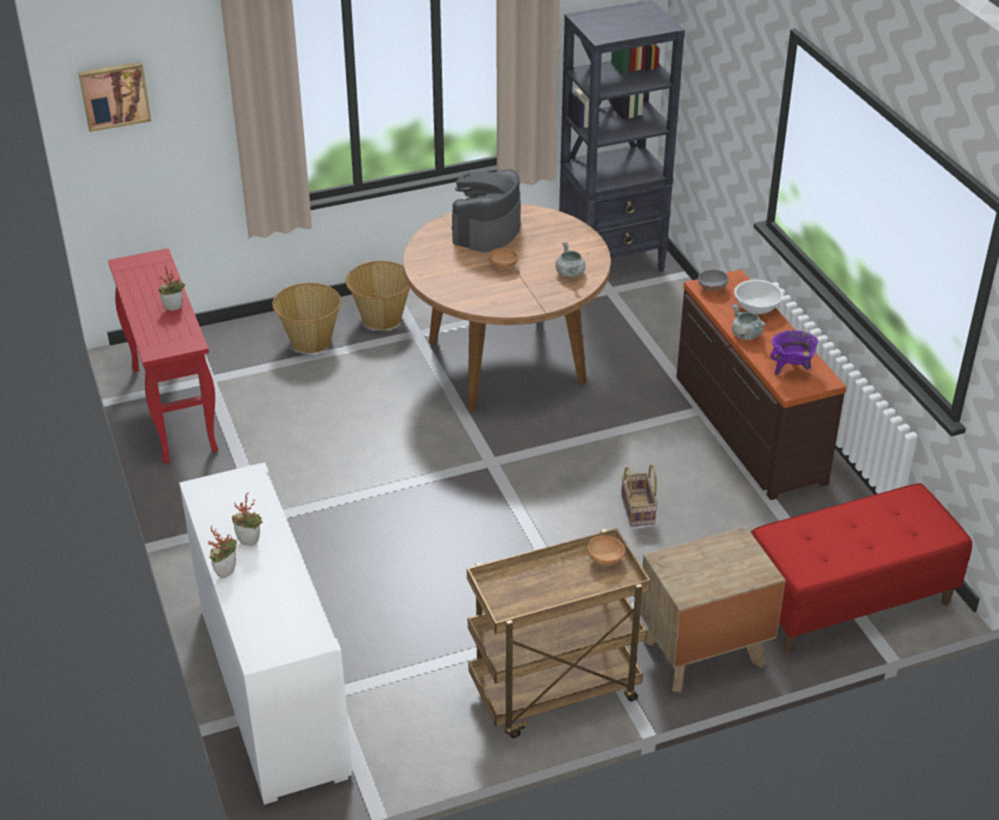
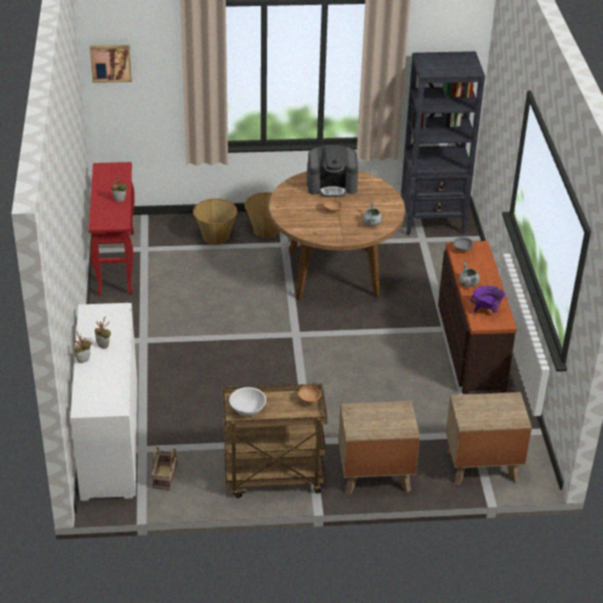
camera: 15 degrees right, 0 degrees up
coffee machine [452,169,521,252] -> coffee machine turned 135 degrees counterclockwise [307,145,358,197]
basket [621,464,658,527] -> basket moved to [152,446,178,490]
white bowl [734,280,783,314] -> white bowl moved to [229,387,266,416]
red bench [751,483,972,653] -> brown nightstand [446,392,532,485]

